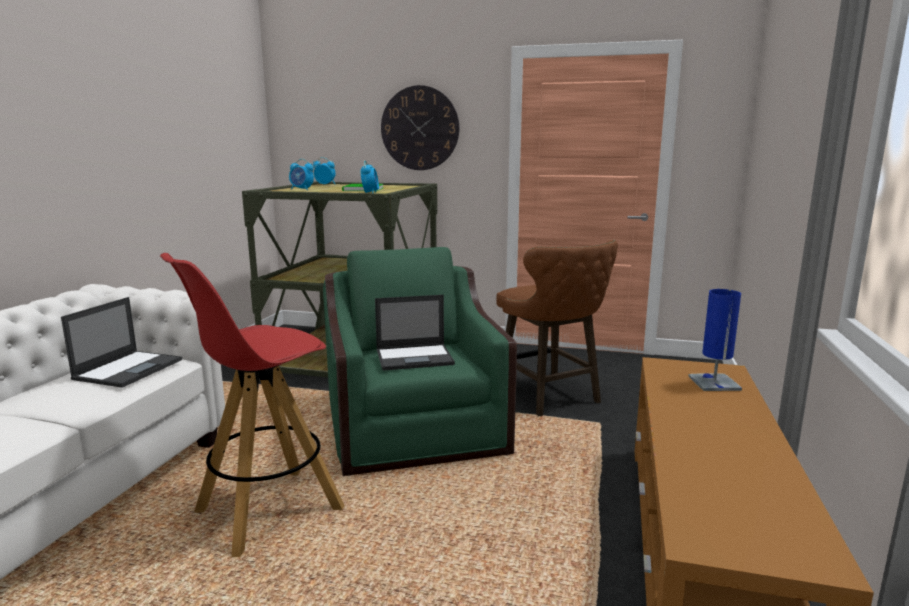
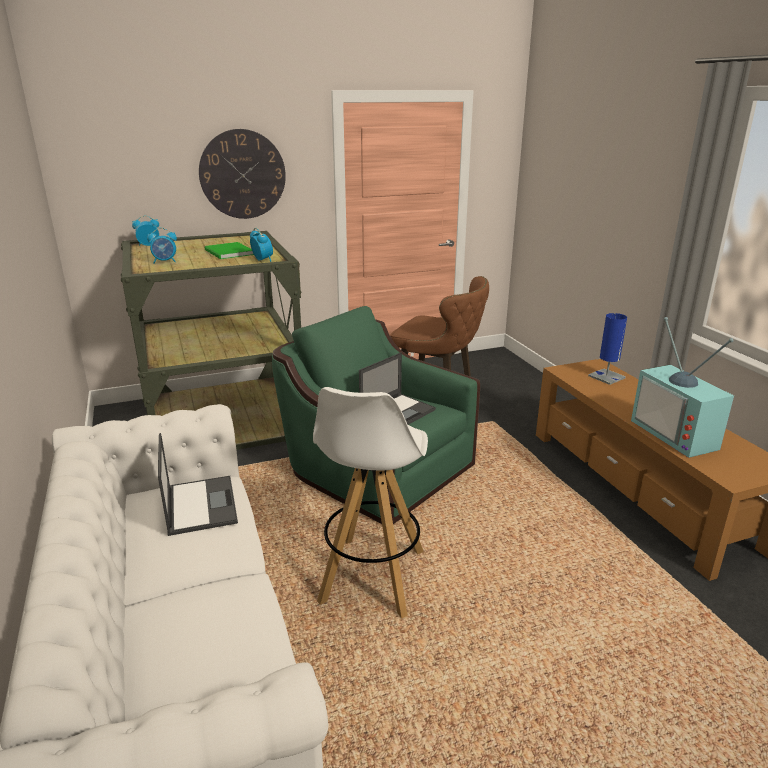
camera: 35 degrees left, 10 degrees up
red stool [160,253,344,557] -> white stool [313,387,428,619]
none -> television [631,317,734,458]

